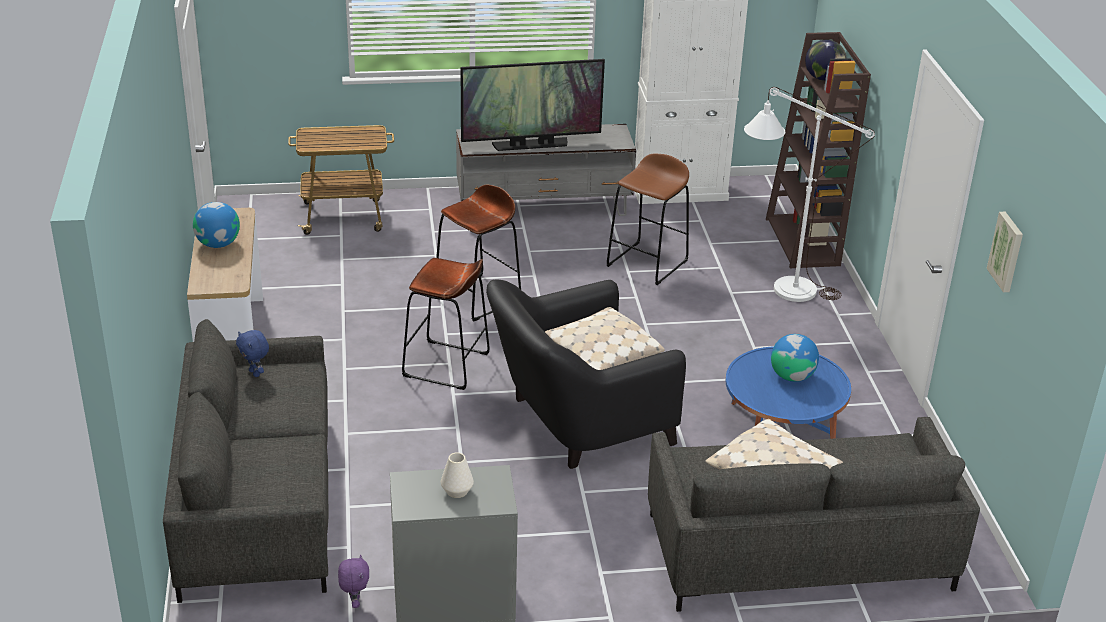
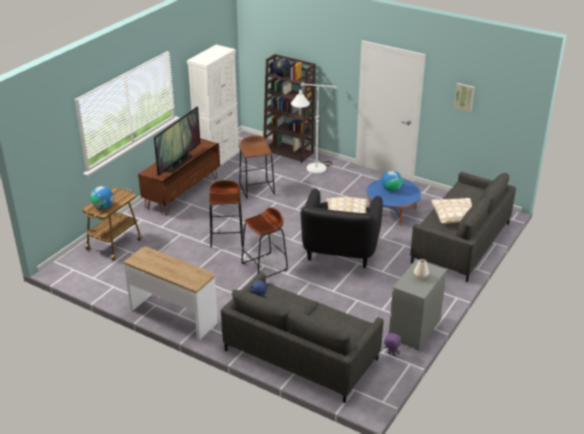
camera: 50 degrees left, 0 degrees up
globe [193,202,240,248] -> globe moved to [90,186,114,209]
grey tv stand [456,124,636,216] -> brown tv stand [138,138,220,216]

